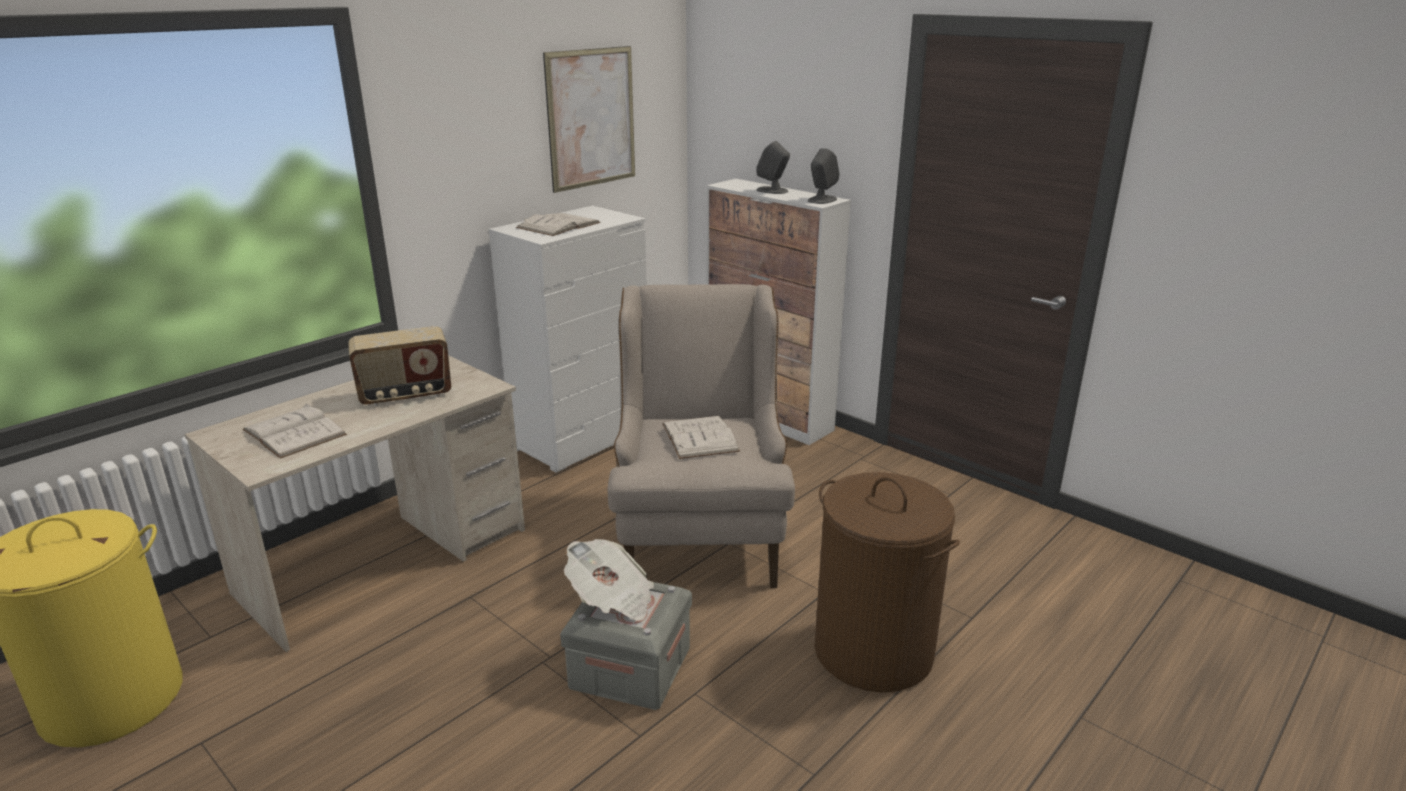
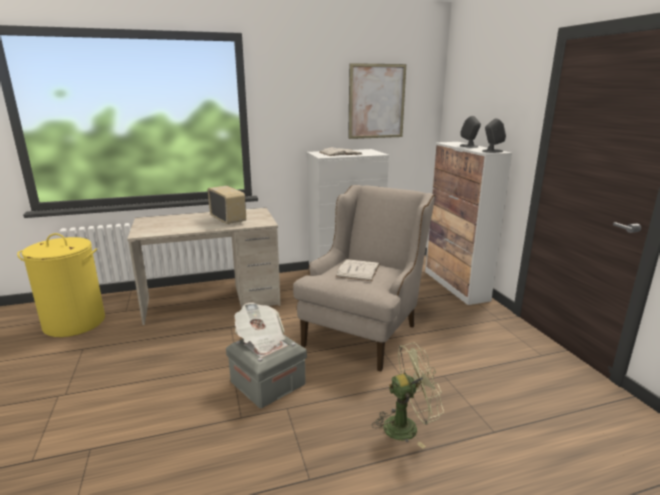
camera: 30 degrees right, 5 degrees down
white book [242,404,347,459] -> none
radio [348,326,451,406] -> radio turned 135 degrees counterclockwise [208,186,246,225]
brown laundry basket [814,472,960,692] -> green fan [372,343,444,449]

